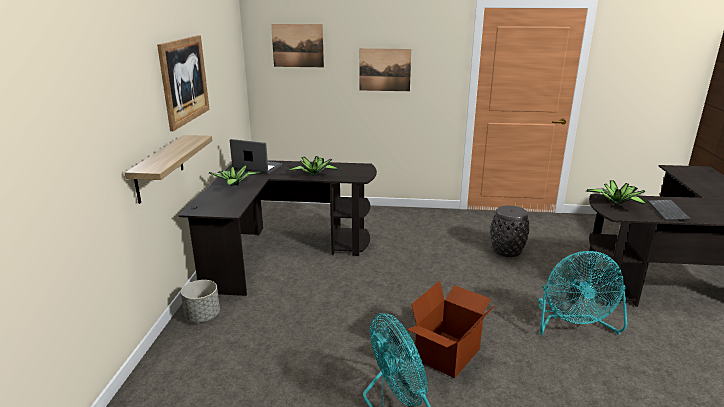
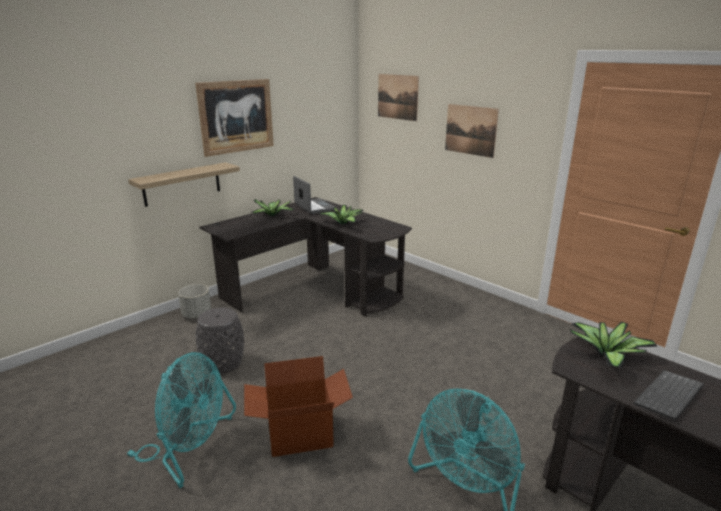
camera: 40 degrees right, 0 degrees up
grey stool [490,205,529,257] -> grey stool moved to [196,307,244,373]

